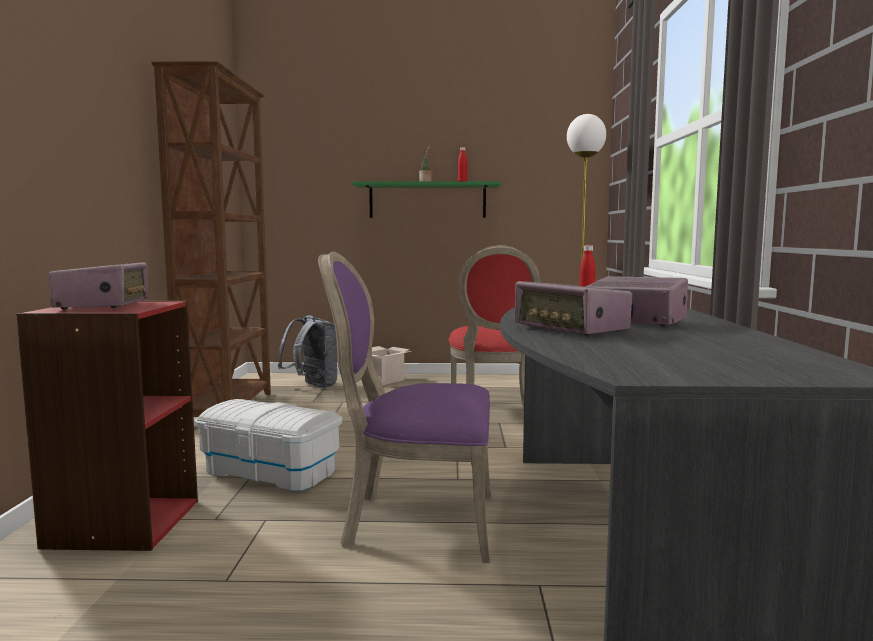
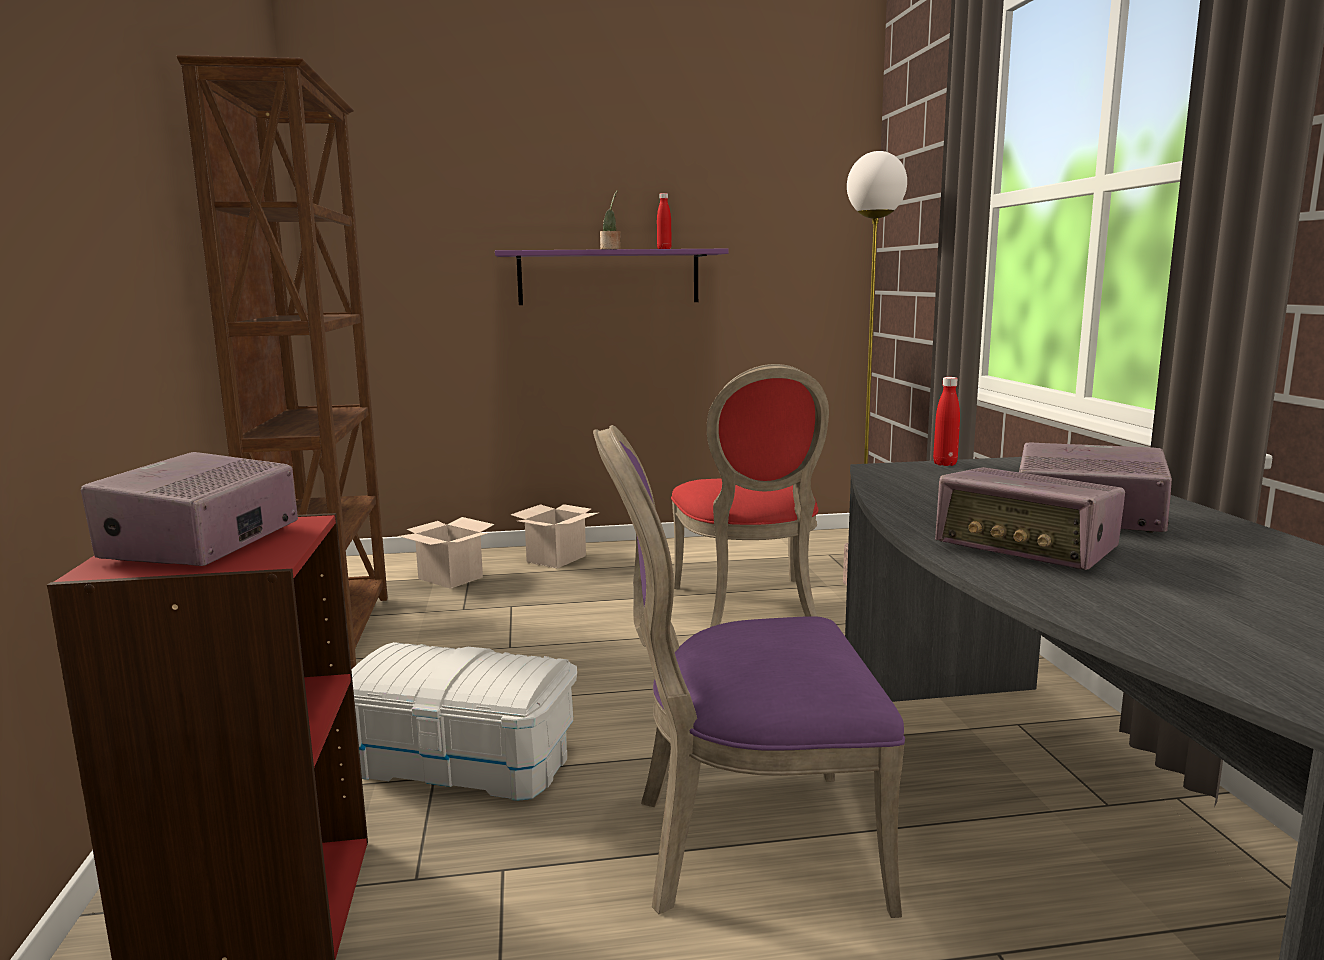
camera: 10 degrees left, 5 degrees up
radio [48,262,148,310] -> radio turned 150 degrees counterclockwise [81,452,298,566]
grey backpack [278,315,338,388] -> cardboard box [398,517,495,589]
green shelf [352,181,501,218] -> purple shelf [495,249,729,305]

